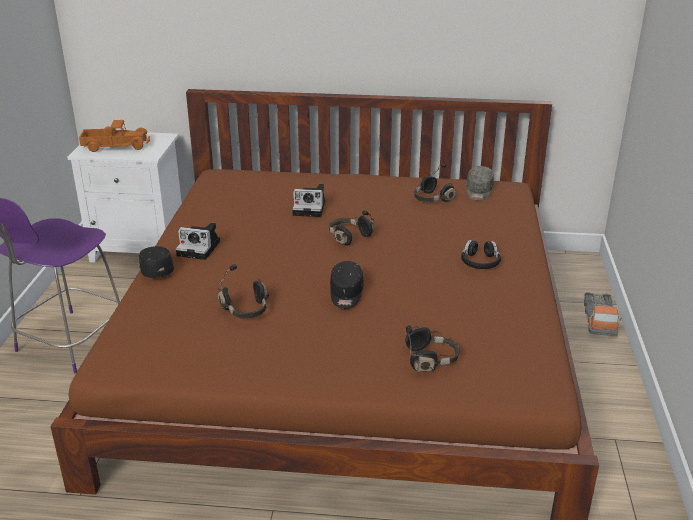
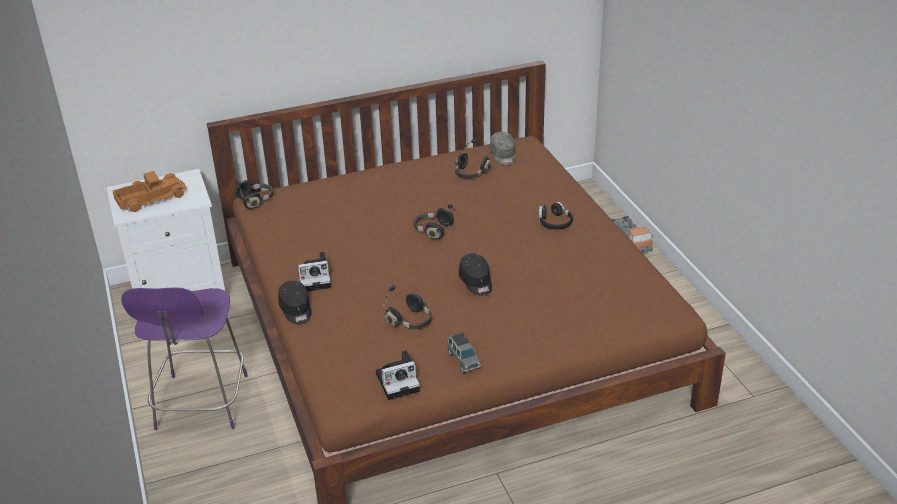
camera: 25 degrees left, 5 degrees up
black cap [139,246,174,278] -> black cap turned 150 degrees counterclockwise [278,281,311,324]
camera [292,184,325,217] -> camera moved to [376,350,420,400]
black headphones [405,325,460,372] -> black headphones moved to [234,180,273,209]
none -> grey toy car [448,332,480,374]

